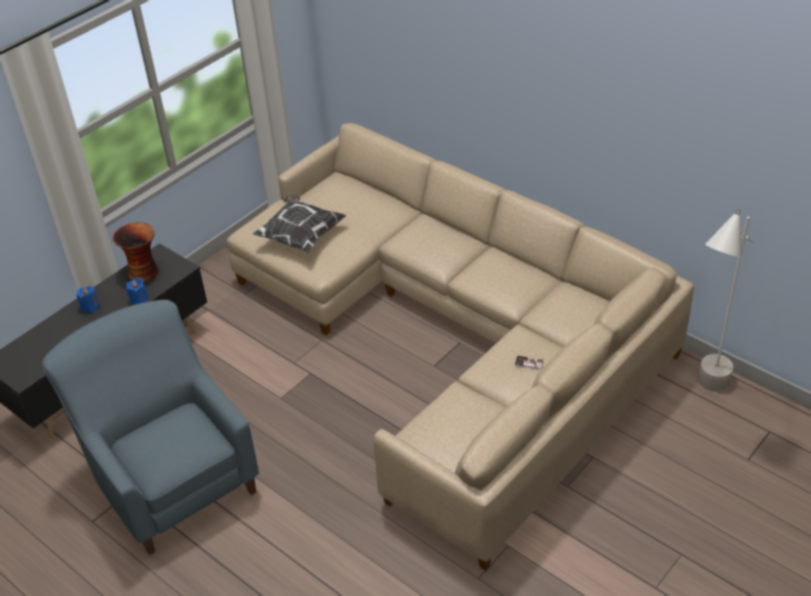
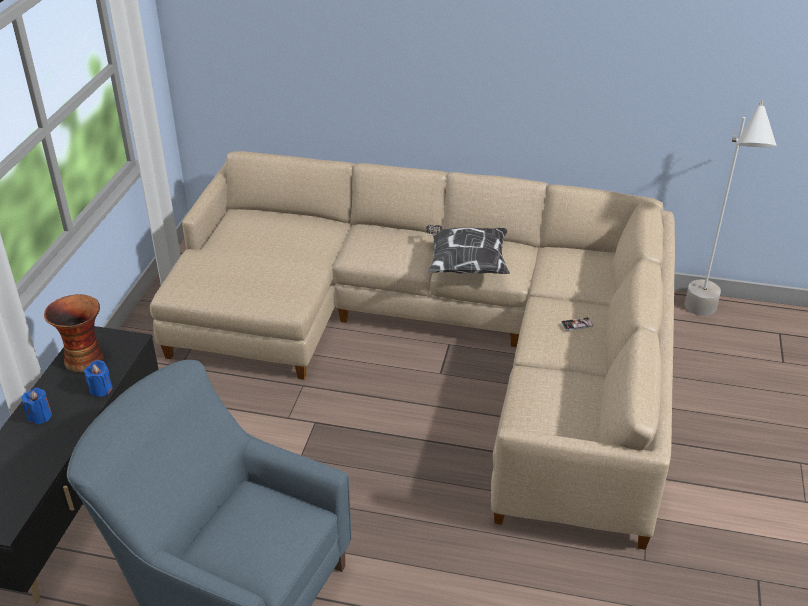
camera: 30 degrees left, 5 degrees down
pillow [253,195,346,254] -> pillow moved to [426,225,510,274]

